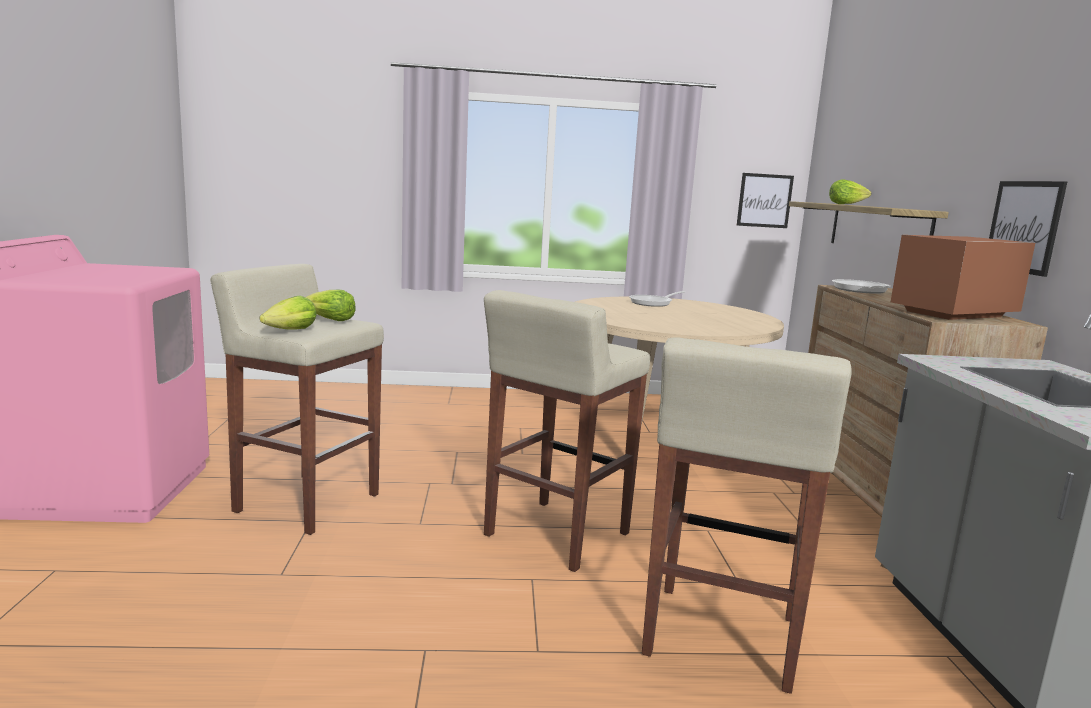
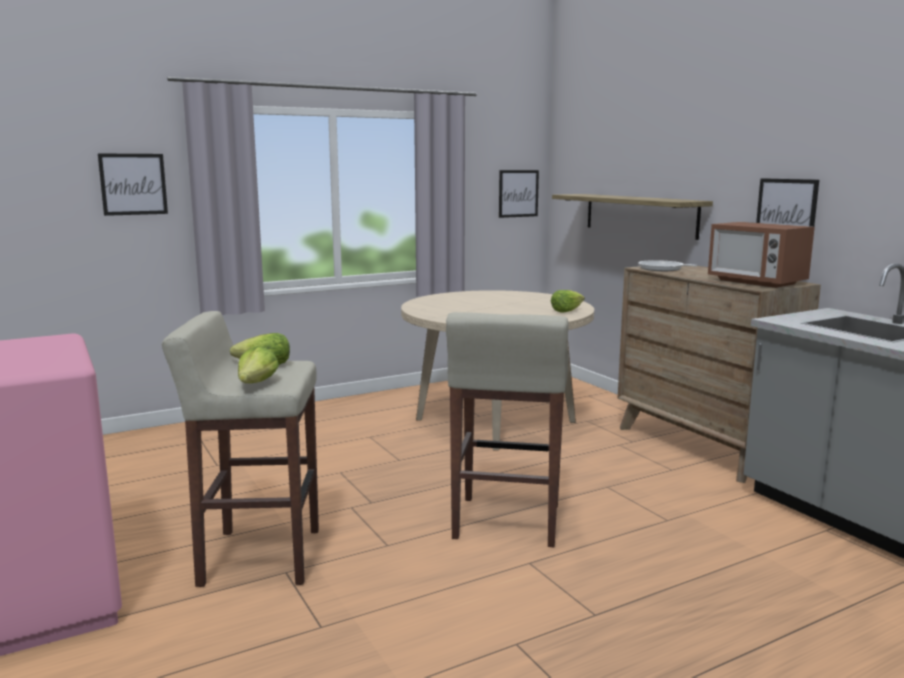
camera: 25 degrees left, 0 degrees up
frying pan [629,291,685,307] -> none
beige stool [642,337,852,694] -> none
lettuce [829,179,871,204] -> lettuce moved to [551,290,585,313]
microwave [891,235,1035,320] -> microwave turned 75 degrees counterclockwise [708,222,815,288]
none -> picture [98,154,168,216]

